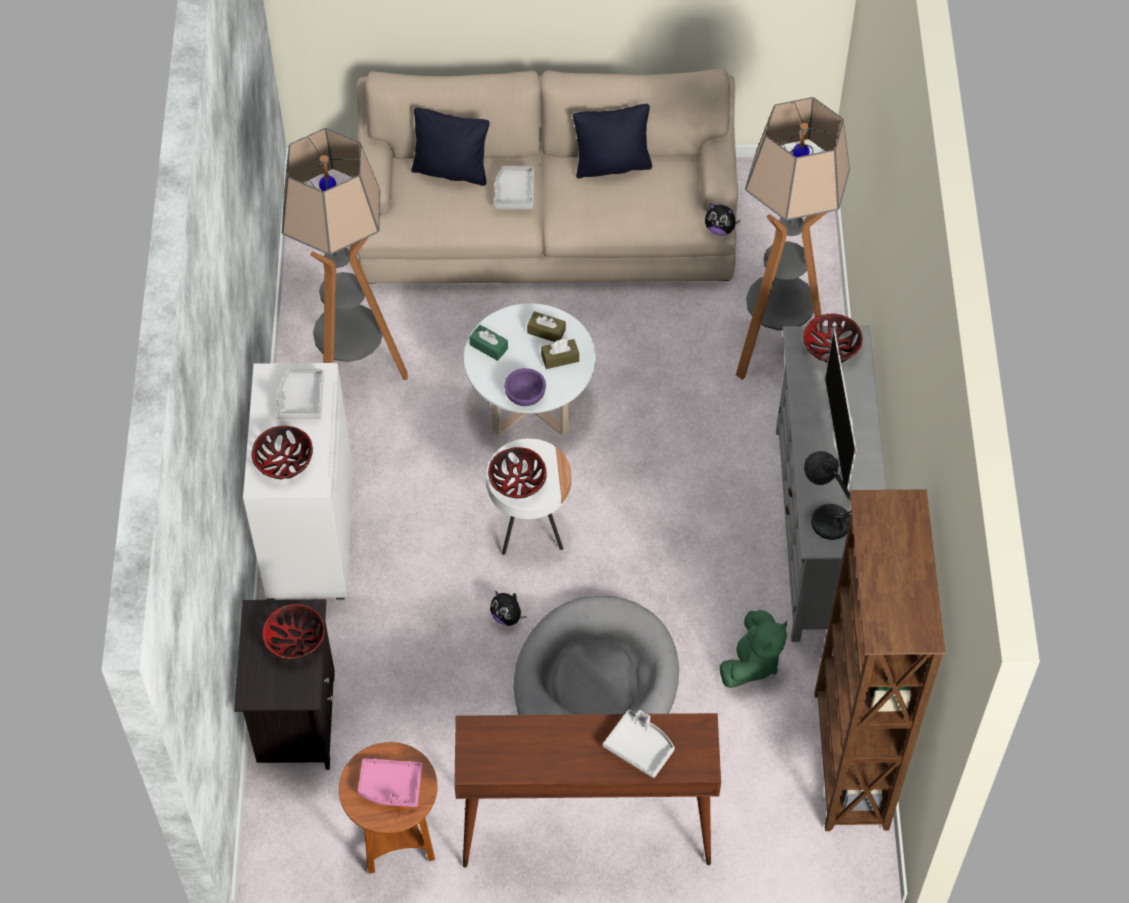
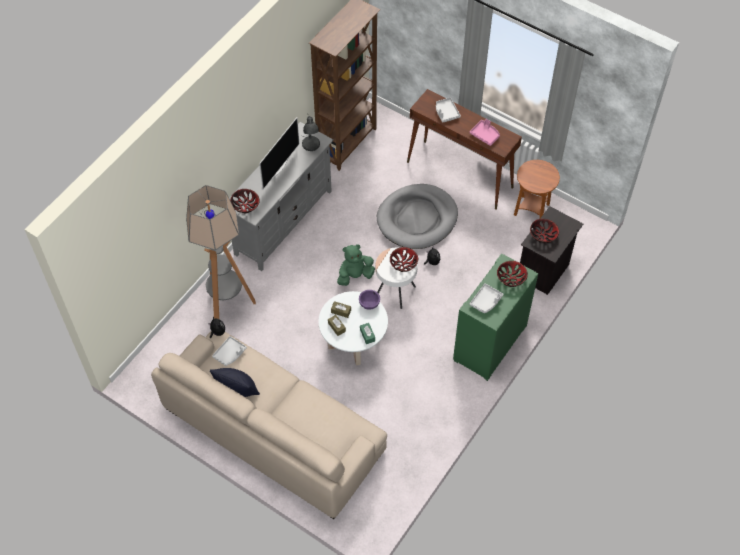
camera: 145 degrees left, 0 degrees up
white cabinet [243,363,353,600] -> green cabinet [453,253,538,381]
floor lamp [282,128,408,380] -> none
pink tray [358,758,422,807] -> pink tray moved to [470,119,500,146]
black pillow [411,107,490,186] -> none
grey tray [494,166,534,209] -> grey tray moved to [212,336,247,366]
green plush toy [720,610,787,688] -> green plush toy moved to [337,244,375,286]

